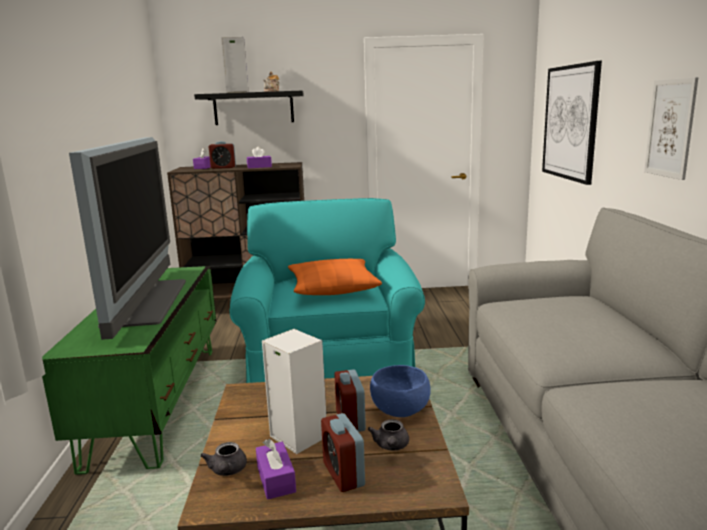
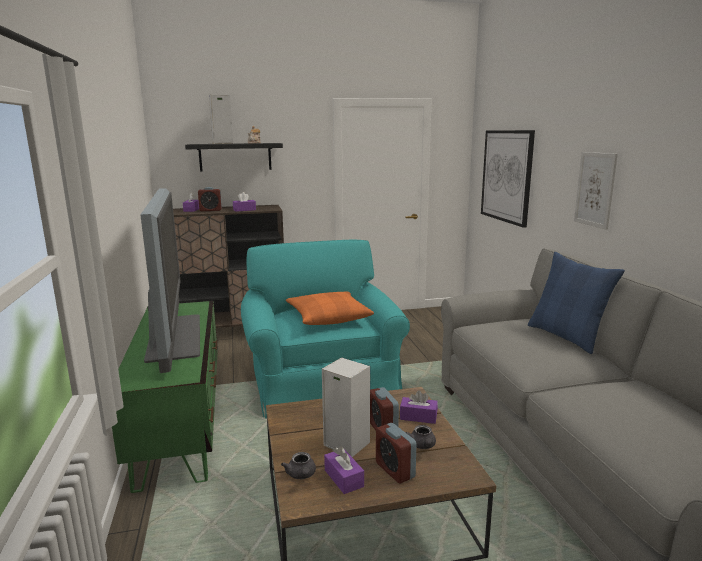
camera: 10 degrees left, 0 degrees up
blue bowl [370,365,431,417] -> purple tissue box [400,390,438,424]
none -> blue pillow [528,252,625,354]

